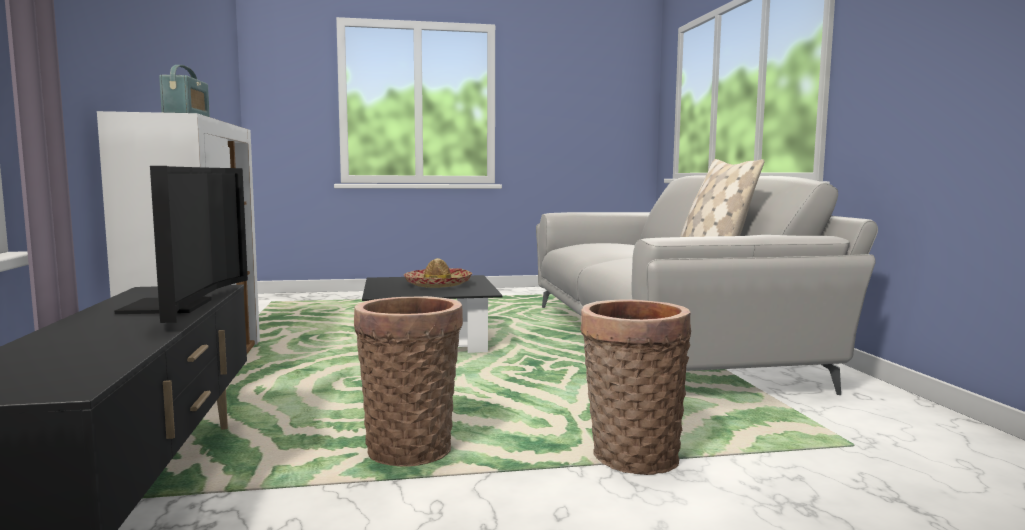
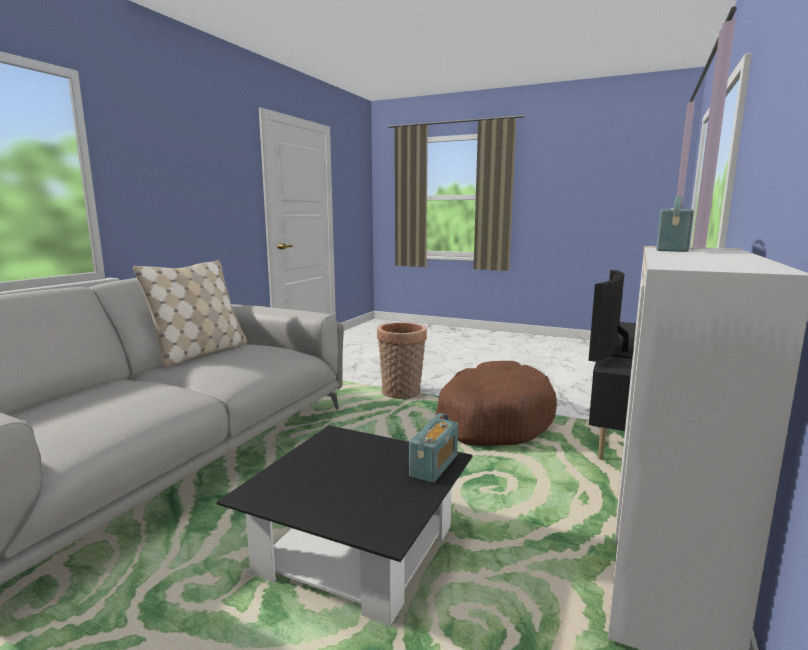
camera: 145 degrees left, 5 degrees up
basket [354,296,463,467] -> brown dog bed [435,361,557,446]
hat [404,258,473,288] -> none
none -> radio [409,413,458,483]

